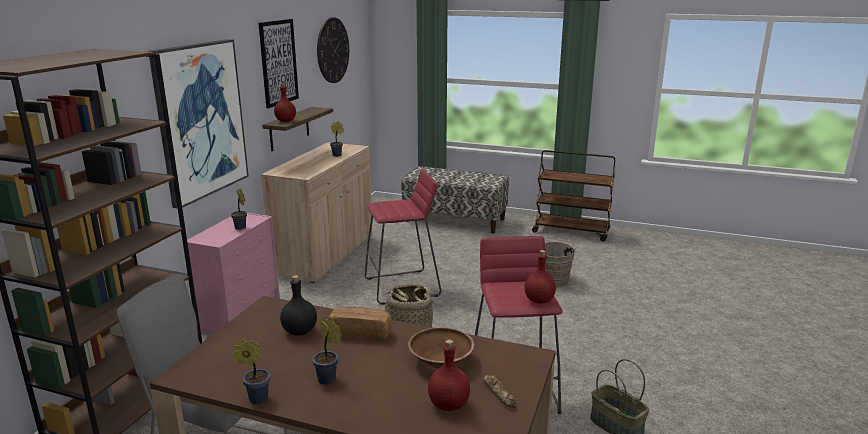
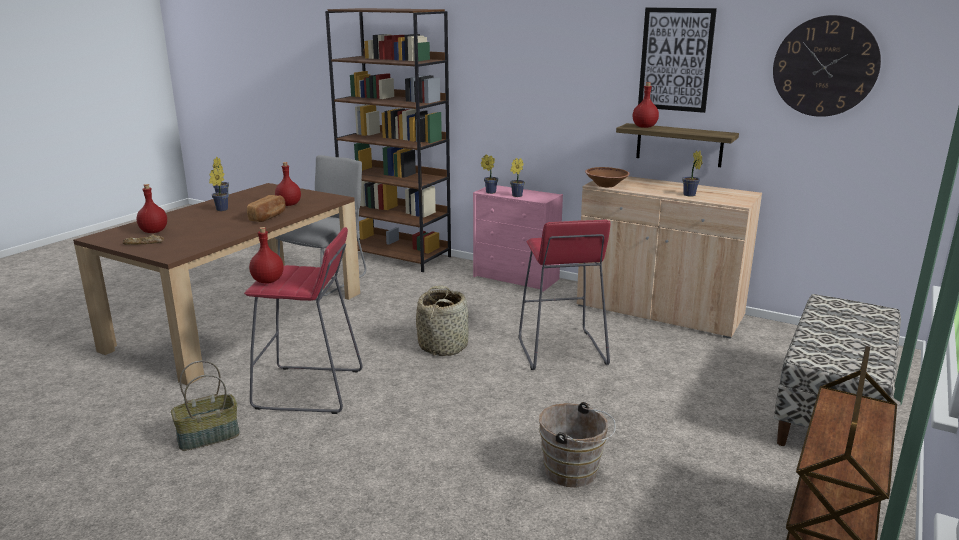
camera: 100 degrees right, 0 degrees up
picture [149,39,249,208] -> none
black bottle [280,275,317,336] -> red bottle [275,162,301,206]
brown bowl [408,327,474,369] -> brown bowl moved to [585,167,630,187]
none -> potted plant [480,154,498,194]

